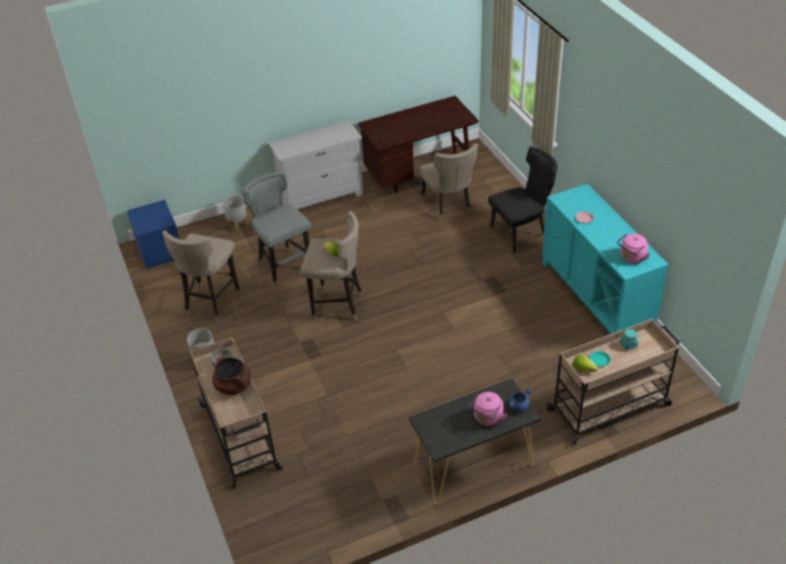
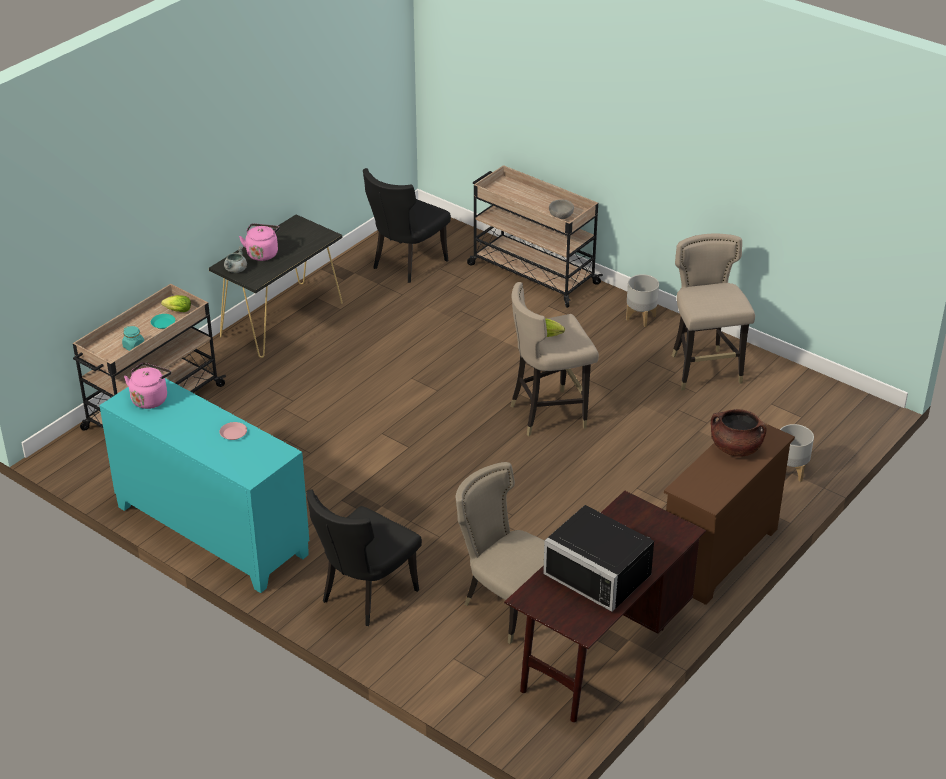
camera: 150 degrees right, 5 degrees down
blue nightstand [127,200,179,269] -> none
brown cooking pot [212,357,251,395] -> brown cooking pot moved to [711,409,767,457]
grey stool [242,172,311,287] -> none
white dresser [268,120,364,210] -> brown dresser [664,423,795,605]
blue cooking pot [508,388,532,412] -> grey cooking pot [224,246,247,273]
none -> black chair [363,168,451,283]
none -> black microwave [543,505,654,612]

